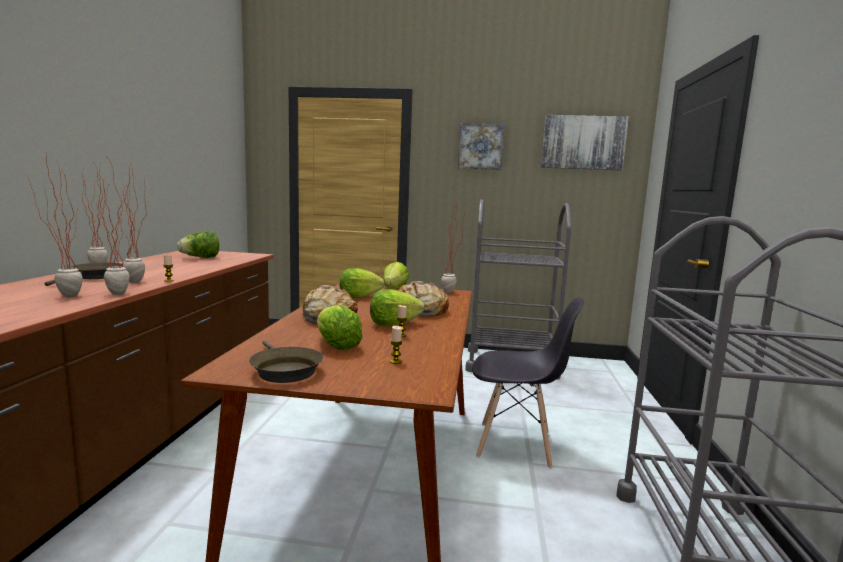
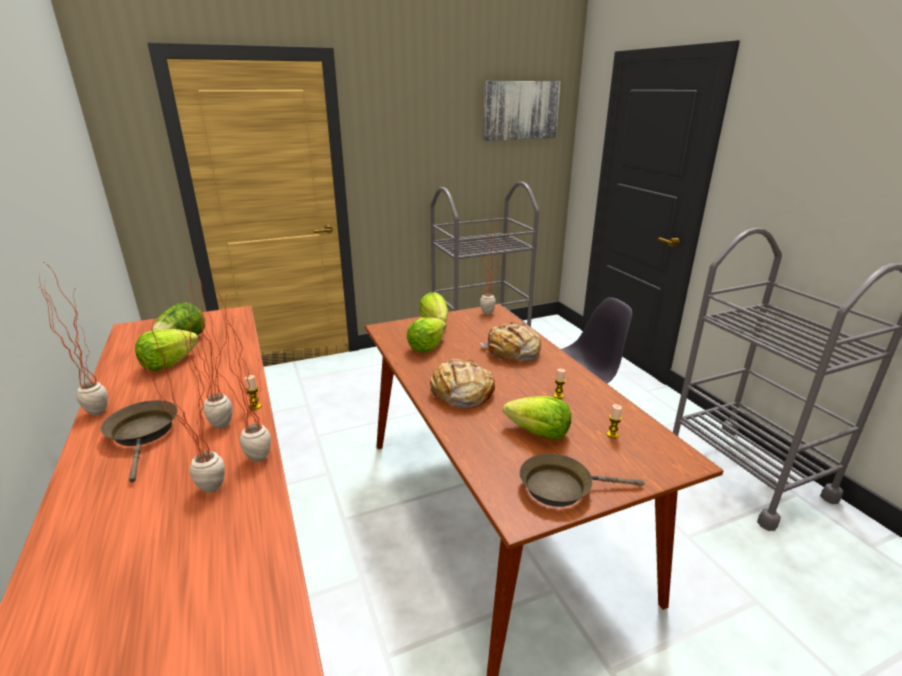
camera: 30 degrees left, 15 degrees up
brown frying pan [249,340,323,383] -> brown frying pan turned 150 degrees clockwise [520,453,644,507]
lettuce [370,289,424,327] -> lettuce moved to [135,329,199,371]
picture [458,123,504,170] -> none

